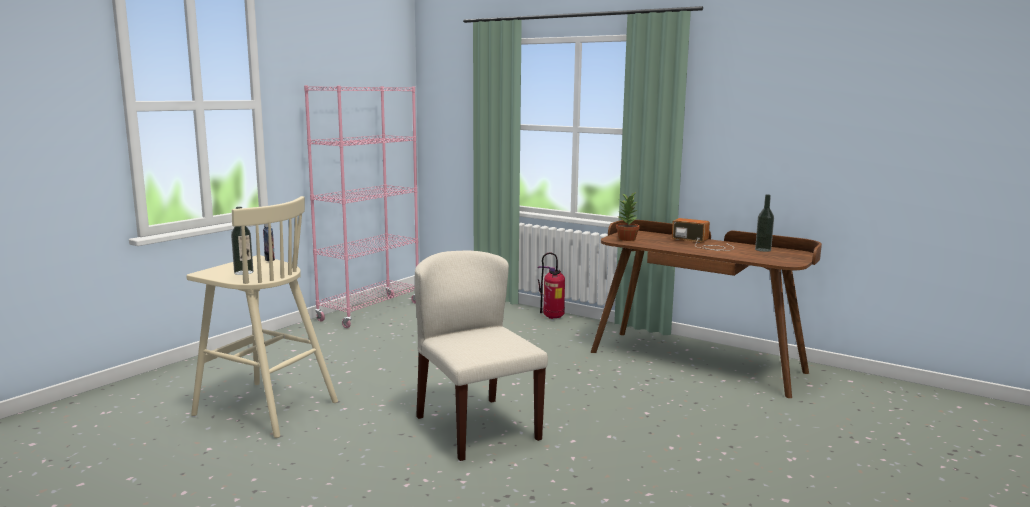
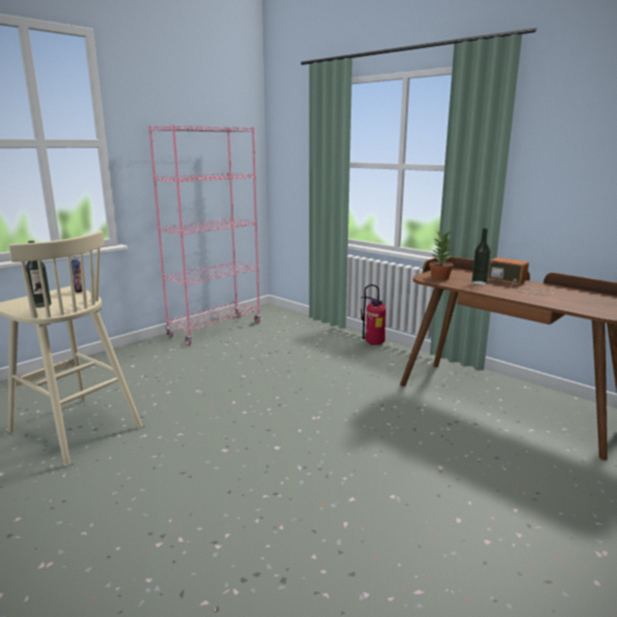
camera: 10 degrees right, 5 degrees up
beige chair [415,250,548,461] -> none
bottle [755,194,774,252] -> bottle moved to [472,228,491,285]

